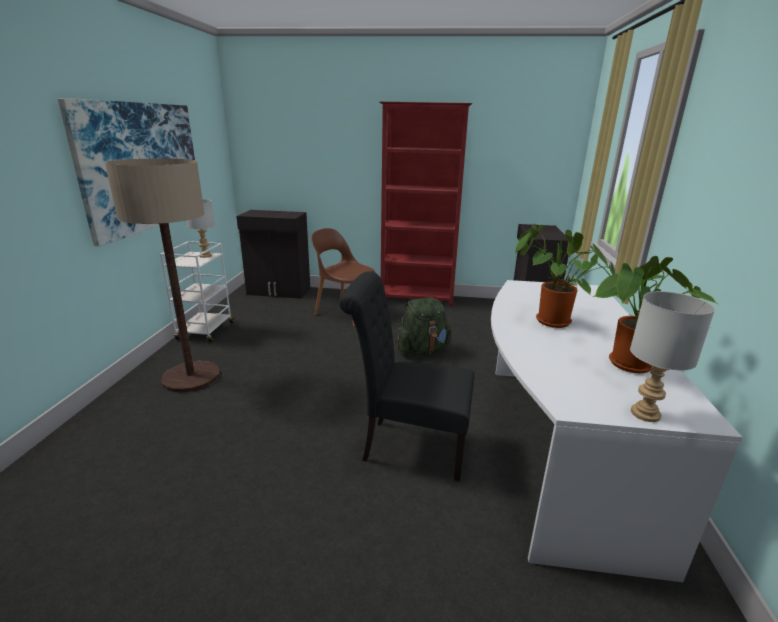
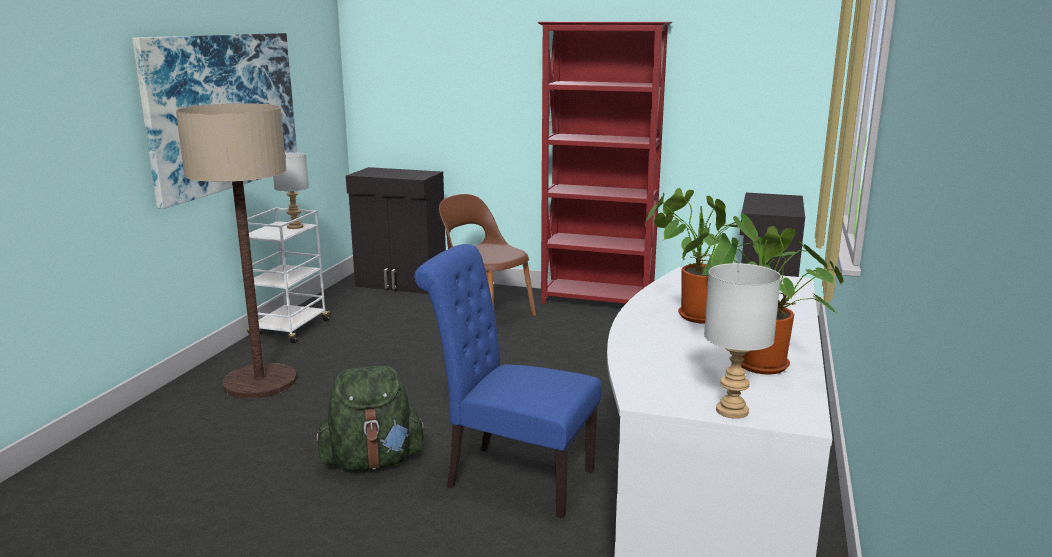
camera: 10 degrees right, 5 degrees down
black chair [339,271,475,481] -> blue chair [414,244,602,518]
green backpack [396,298,451,355] -> green backpack moved to [316,366,426,471]

